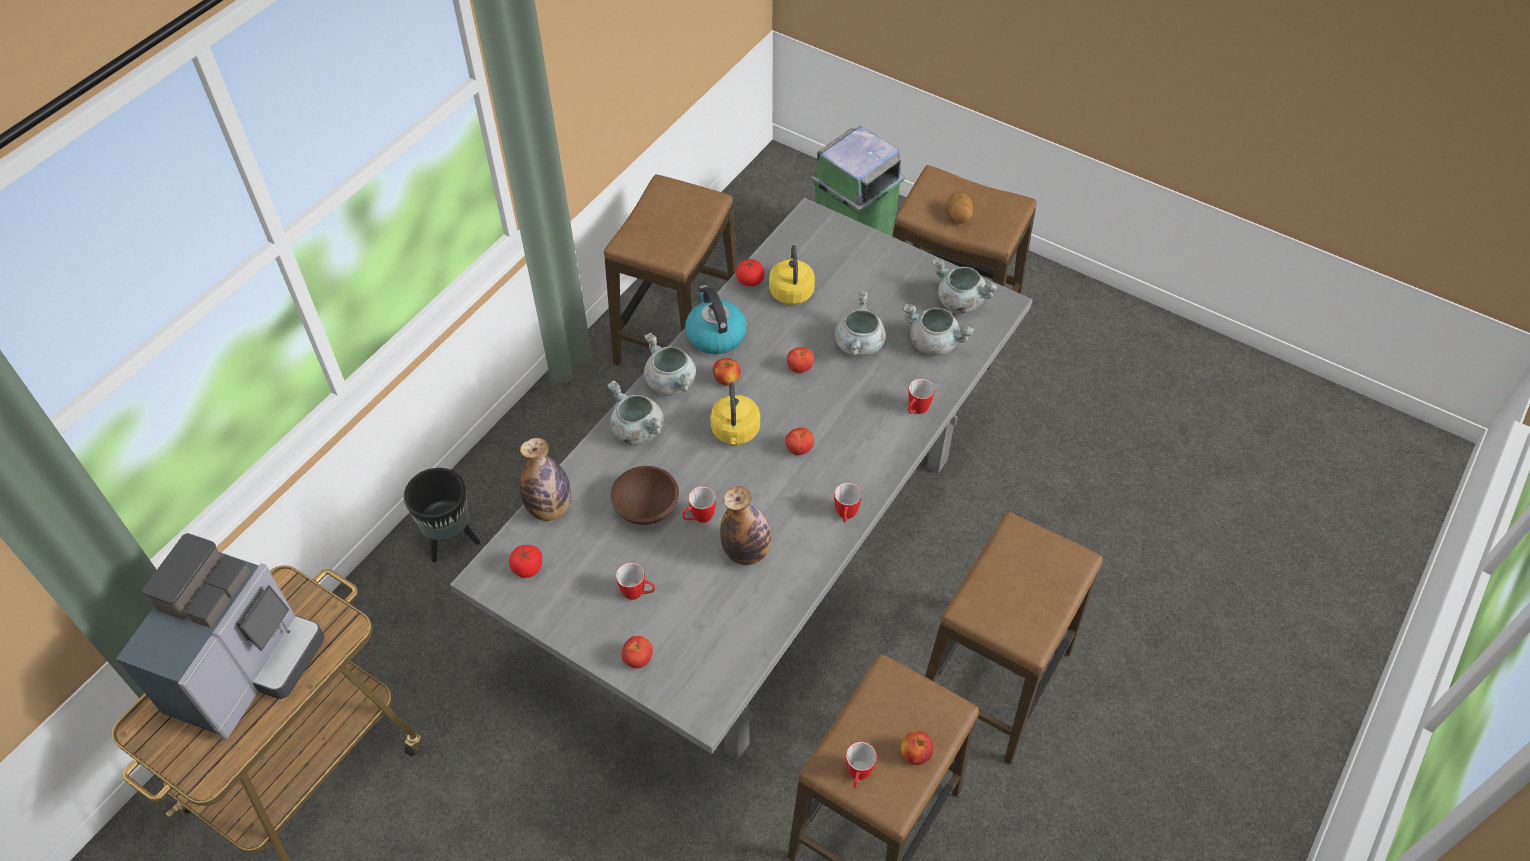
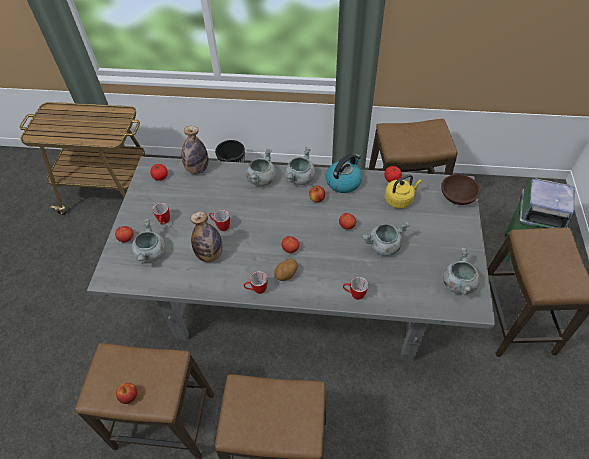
camera: 65 degrees right, 0 degrees up
coffee machine [116,533,325,740] -> none
brown bowl [611,466,679,525] -> brown bowl moved to [441,174,480,205]
yellow kettle [710,382,760,445] -> none
mug [846,742,877,788] -> none
grey cooking pot [903,304,974,355] -> grey cooking pot moved to [132,219,166,264]
potato [947,193,973,224] -> potato moved to [274,259,298,281]

